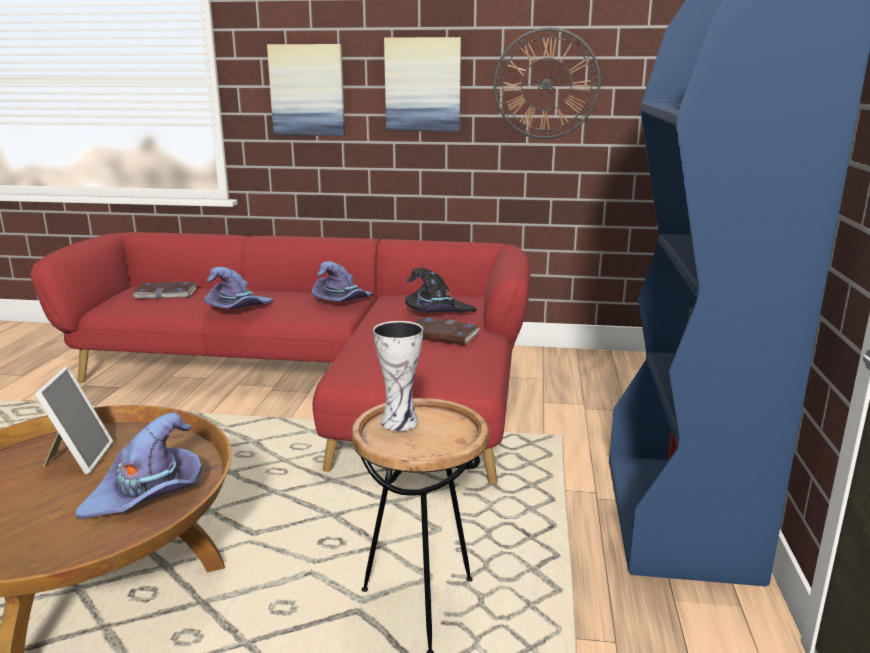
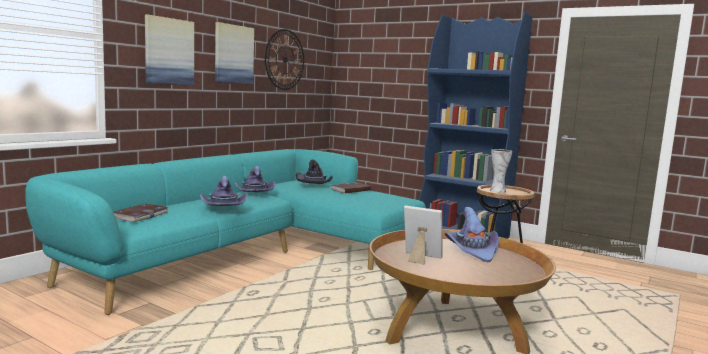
camera: 65 degrees left, 10 degrees down
red sofa [30,232,531,484] -> turquoise sofa [25,149,426,315]

